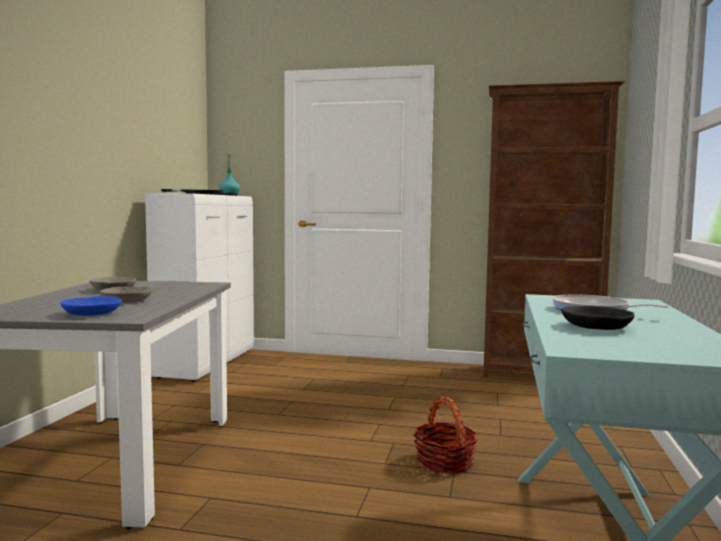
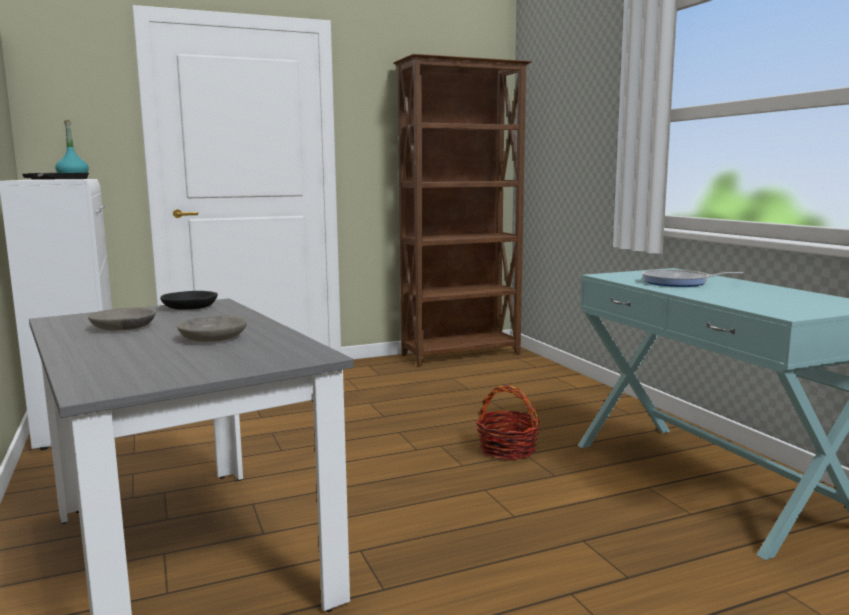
camera: 35 degrees left, 5 degrees up
blue bowl [61,296,122,316] -> none
black bowl [561,306,635,330] -> black bowl moved to [160,291,218,310]

